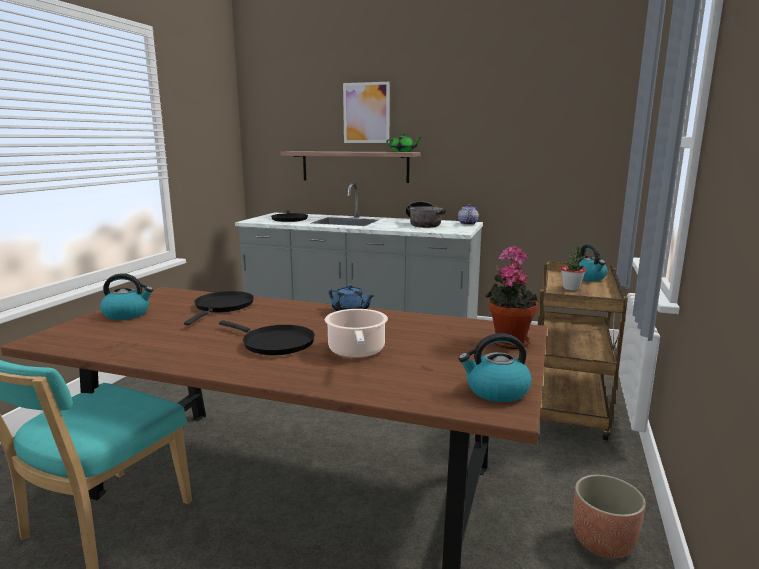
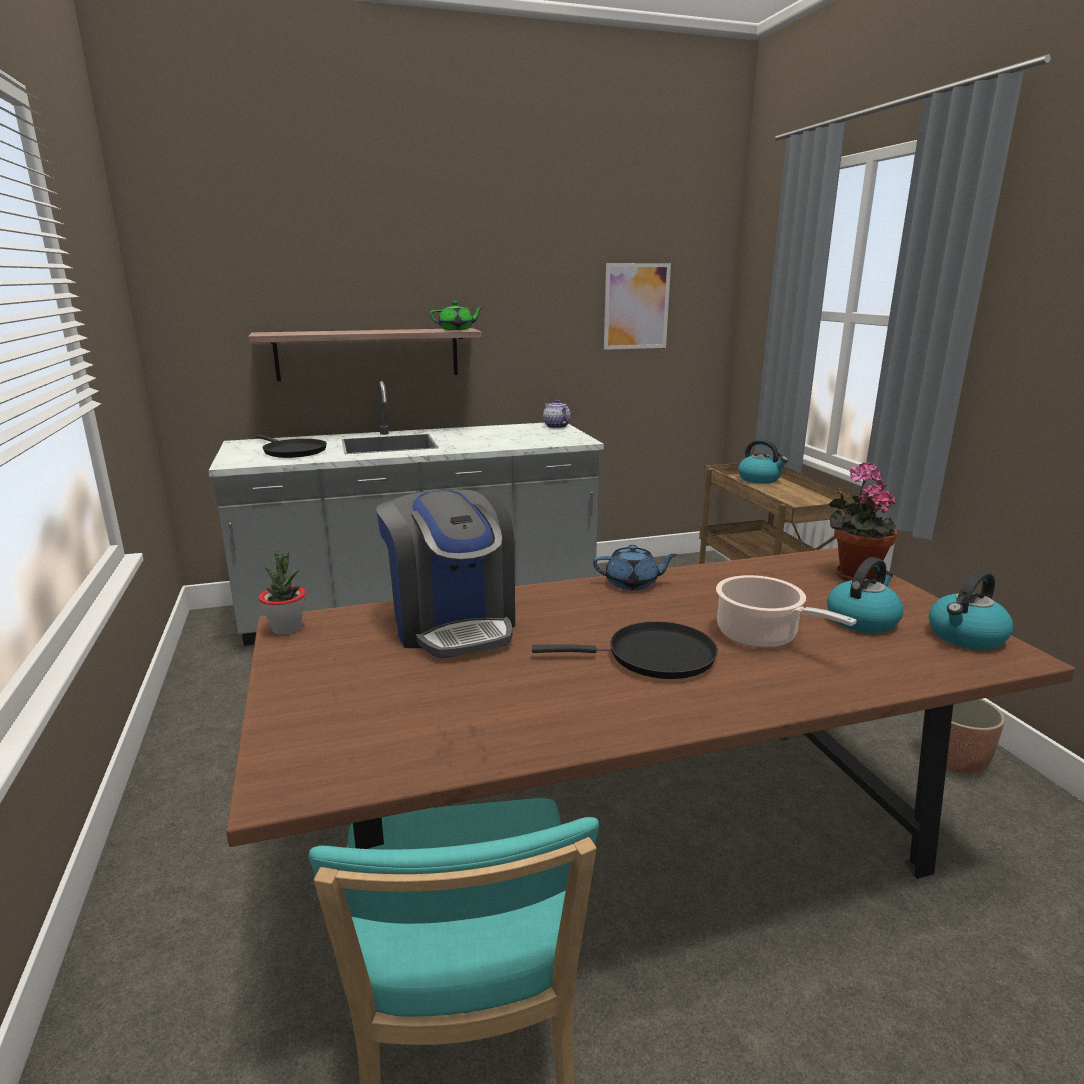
camera: 35 degrees left, 5 degrees up
kettle [100,273,153,320] -> kettle moved to [827,557,903,633]
black frying pan [184,291,254,325] -> coffee machine [376,489,515,659]
picture [343,82,390,143] -> picture moved to [604,263,671,350]
cooking pot [406,201,446,228] -> none
potted plant [561,244,586,291] -> potted plant moved to [259,550,306,635]

